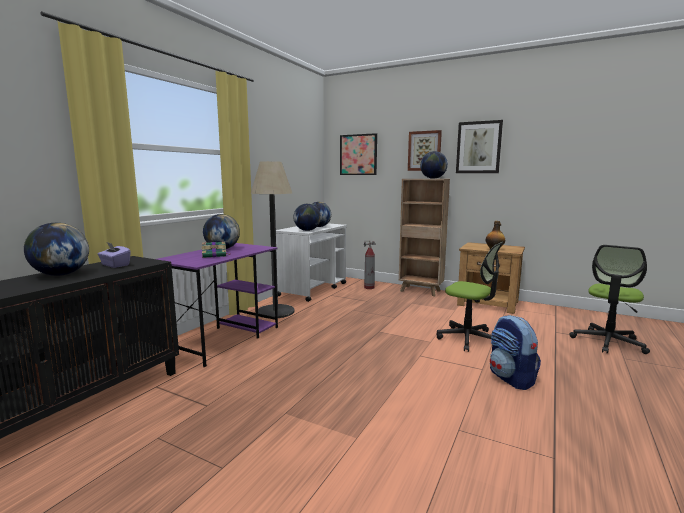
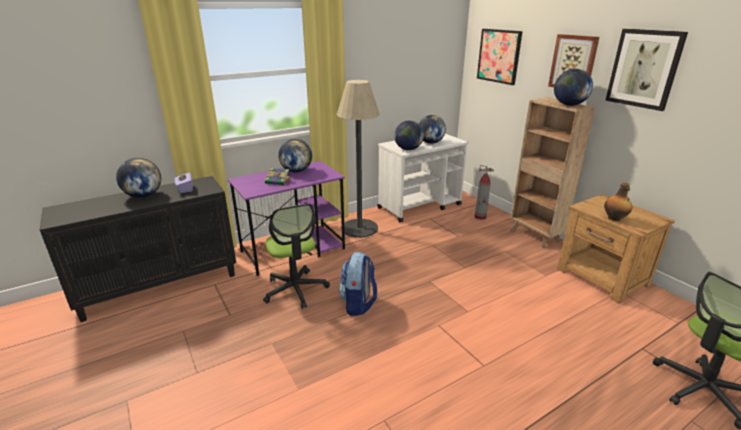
camera: 30 degrees right, 15 degrees up
office chair [437,242,503,352] -> office chair moved to [263,203,330,309]
backpack [490,315,541,390] -> backpack moved to [339,252,377,316]

